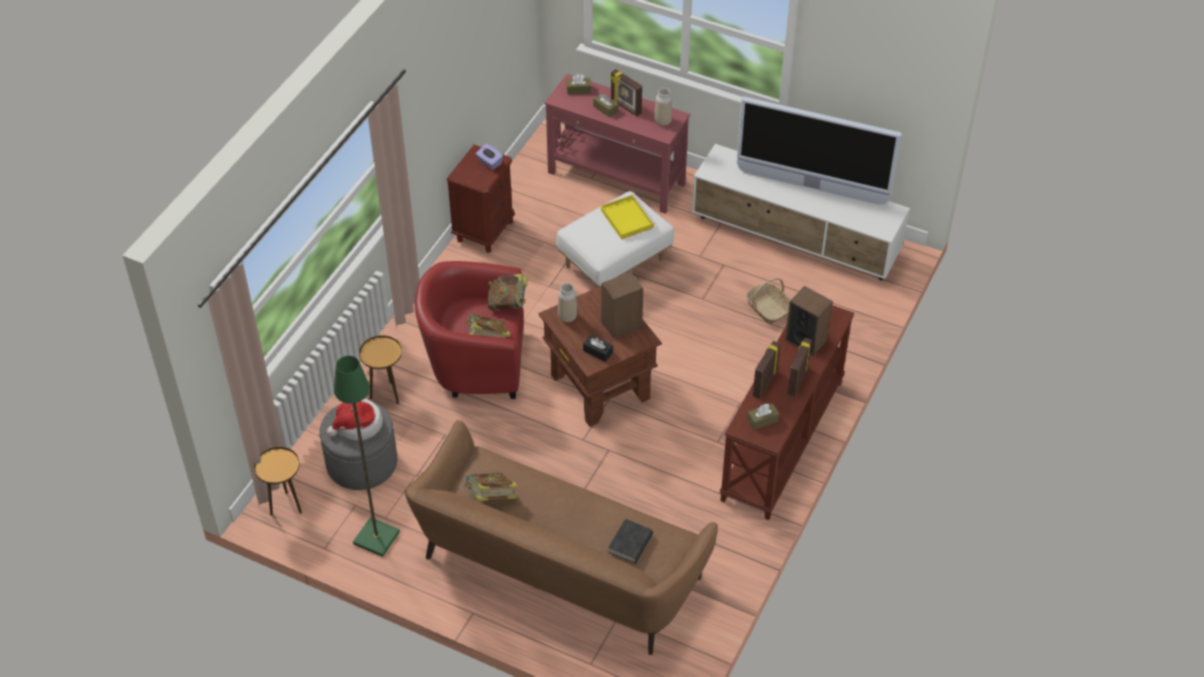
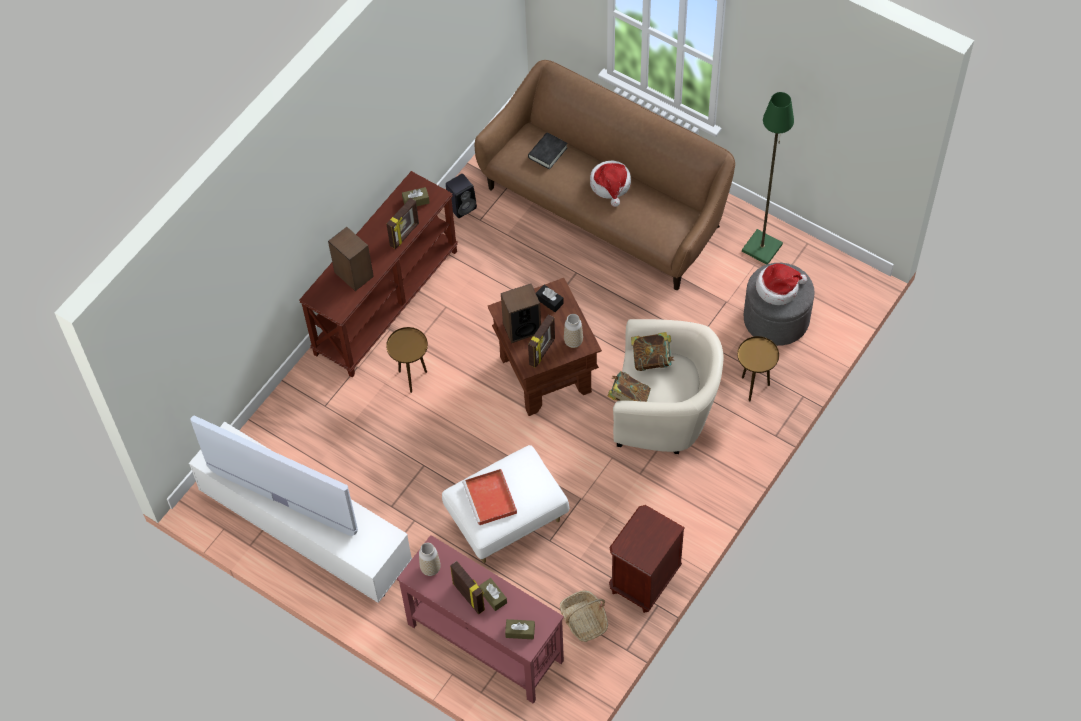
camera: 170 degrees left, 10 degrees up
brown side table [254,447,302,516] -> brown side table moved to [386,327,428,393]
red armchair [415,261,524,399] -> beige armchair [613,319,723,454]
book [463,472,518,501] -> none
purple tissue box [476,144,503,170] -> none
yellow tray [601,195,655,239] -> red tray [462,469,517,525]
basket [746,278,791,324] -> basket moved to [560,590,608,642]
picture frame [788,338,812,397] -> picture frame moved to [528,314,555,368]
none -> black speaker [446,174,477,218]
none -> hat [590,160,631,207]

